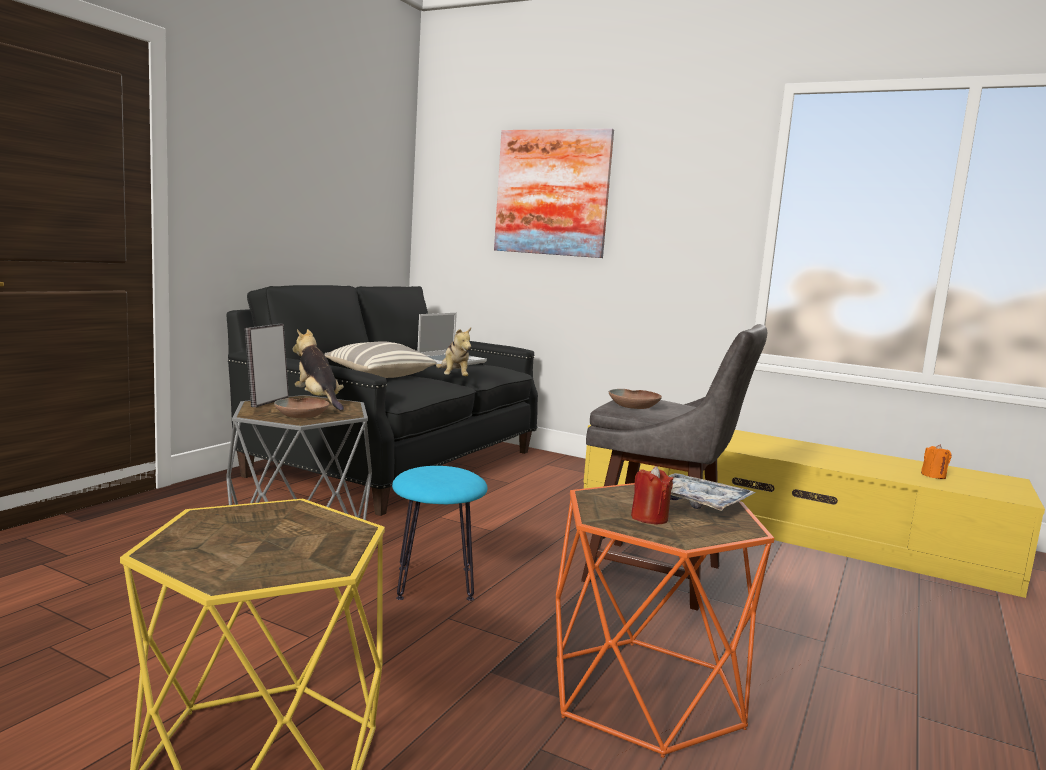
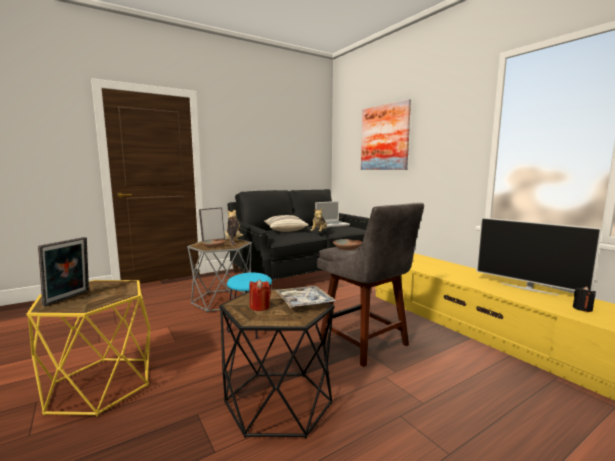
camera: 30 degrees right, 0 degrees up
orange side table [556,483,774,758] -> black side table [219,289,335,438]
orange candle [921,444,952,479] -> black candle [573,287,596,312]
none -> picture frame [38,237,89,307]
none -> television [476,217,602,296]

